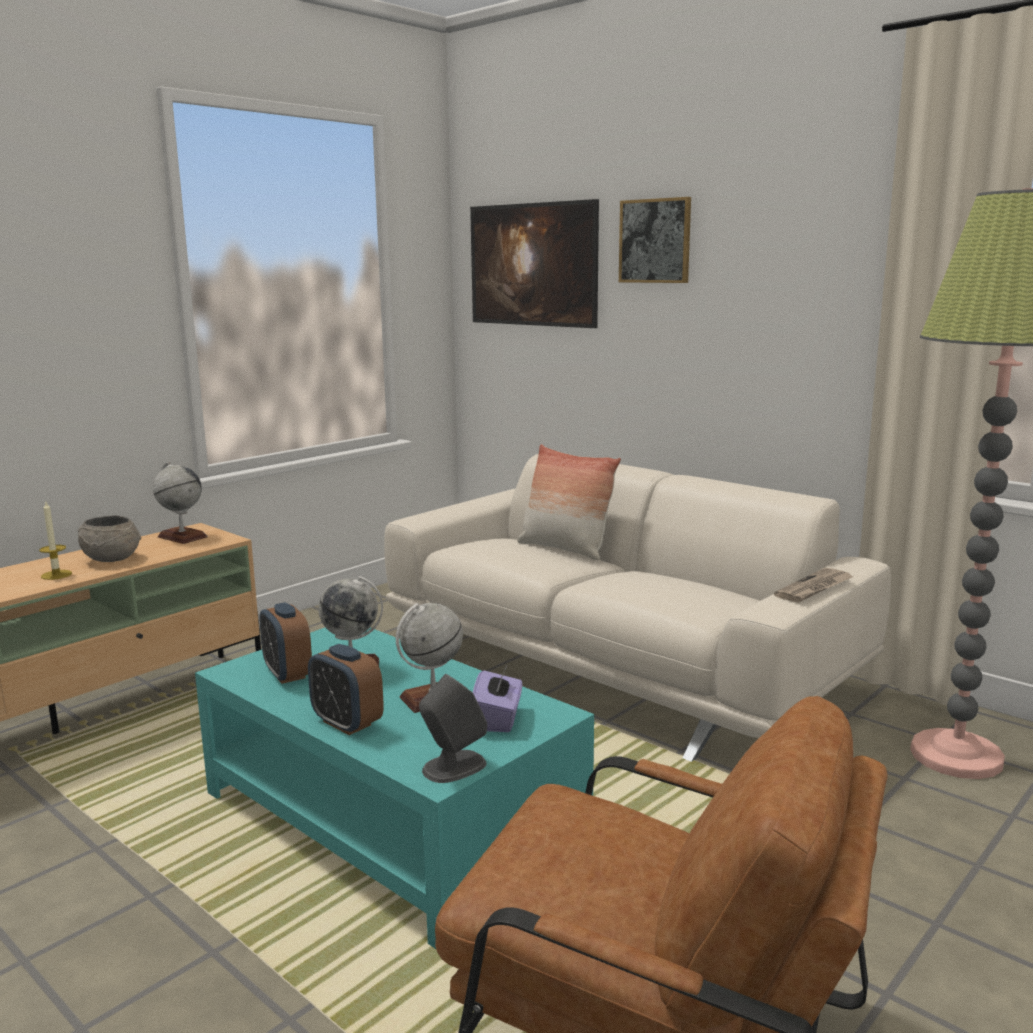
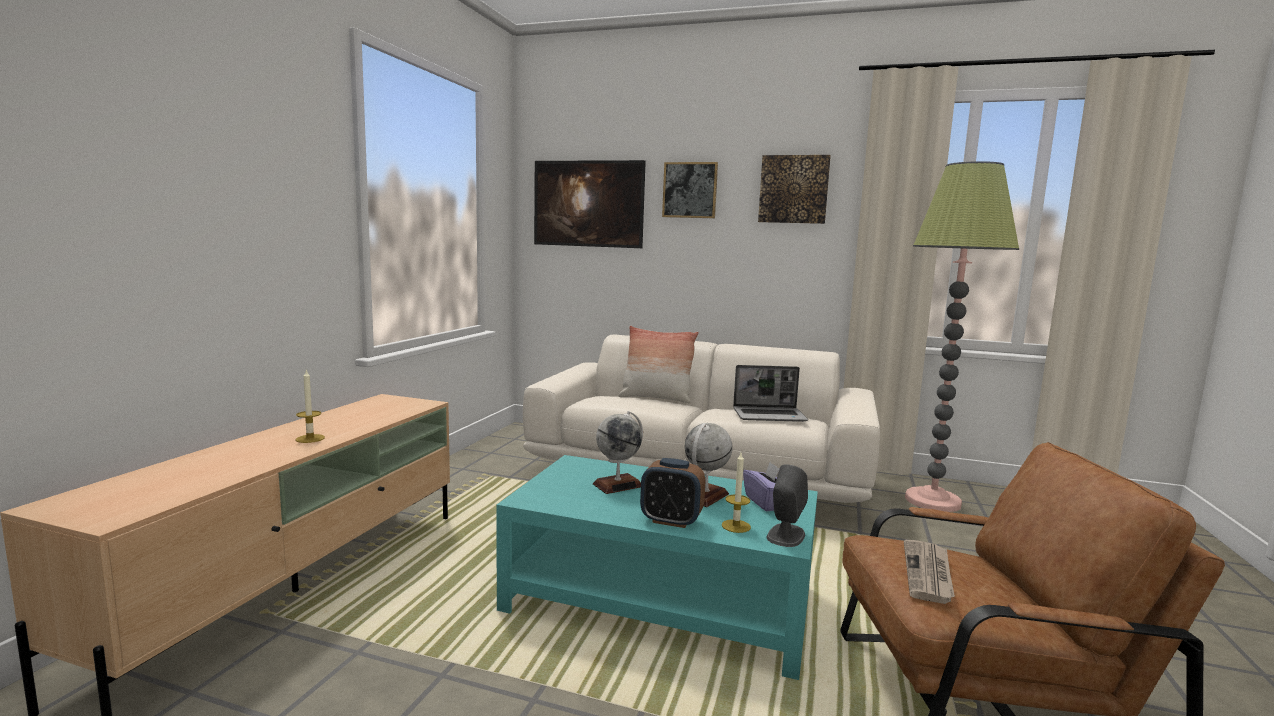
camera: 25 degrees left, 5 degrees down
grey bowl [78,516,141,562] -> none
globe [153,462,208,544] -> none
alarm clock [260,602,312,684] -> none
newspaper [774,568,854,603] -> newspaper moved to [904,540,955,604]
none -> candle [722,453,751,533]
none -> laptop [733,365,808,422]
none -> picture [758,155,831,224]

